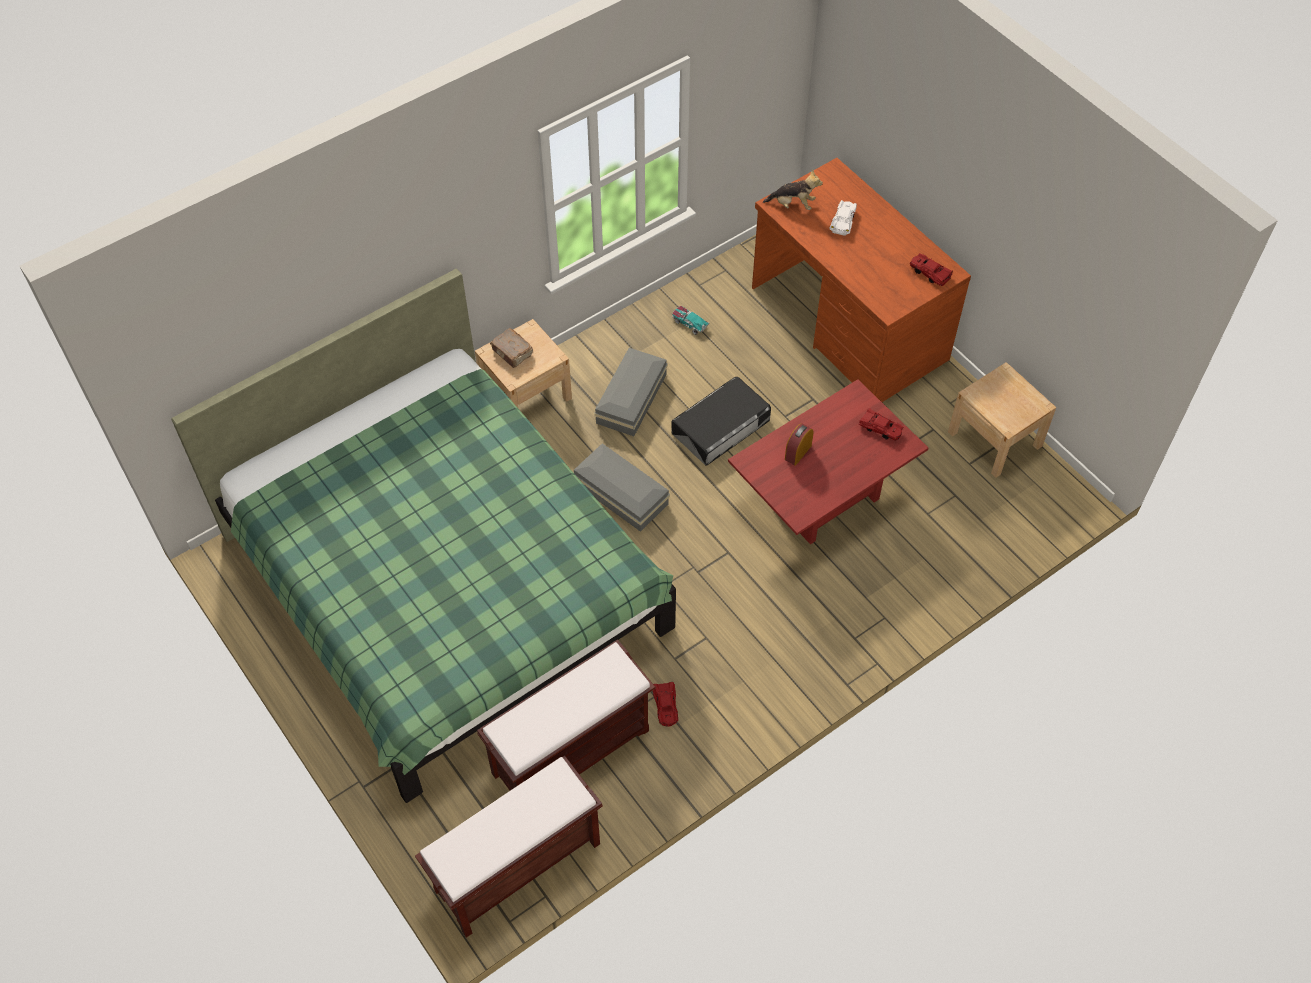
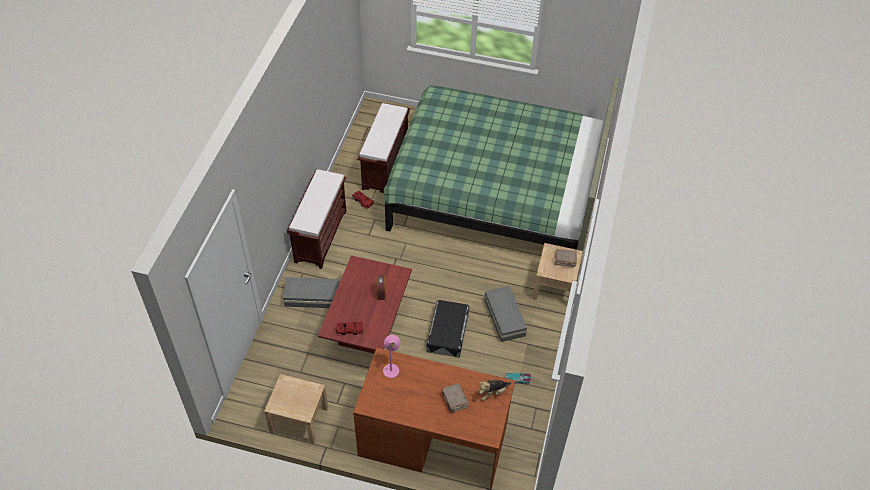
camera: 140 degrees right, 5 degrees down
brown bench [415,756,603,938] -> brown bench moved to [287,169,347,269]
grey storage box [574,443,670,532] -> grey storage box moved to [283,277,339,308]
white toy car [829,200,857,236] -> brown book [441,383,469,413]
red toy car [910,253,953,286] -> none
none -> pink table lamp [383,335,400,378]

